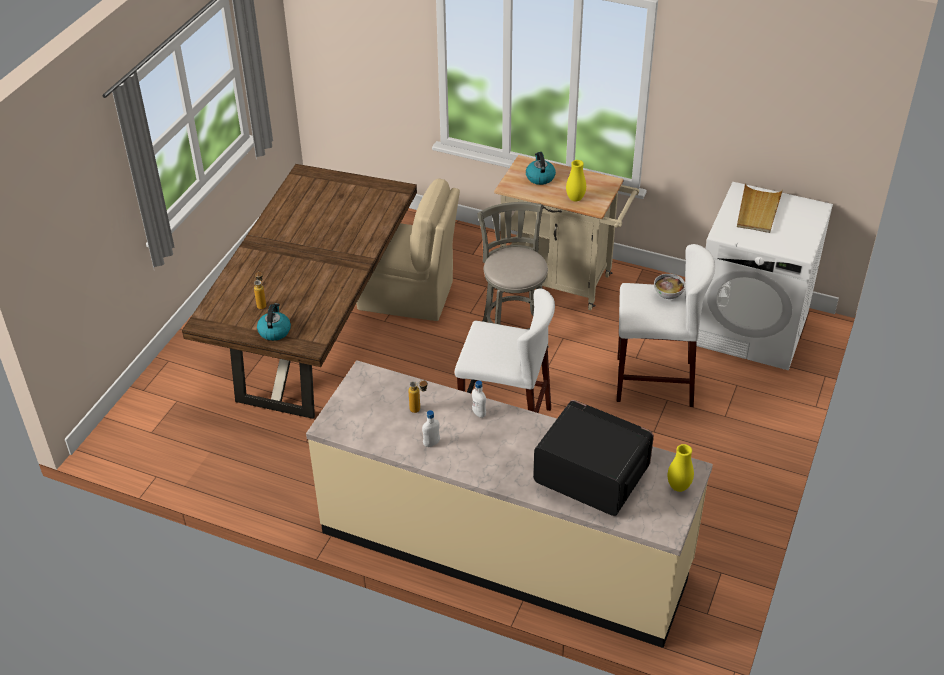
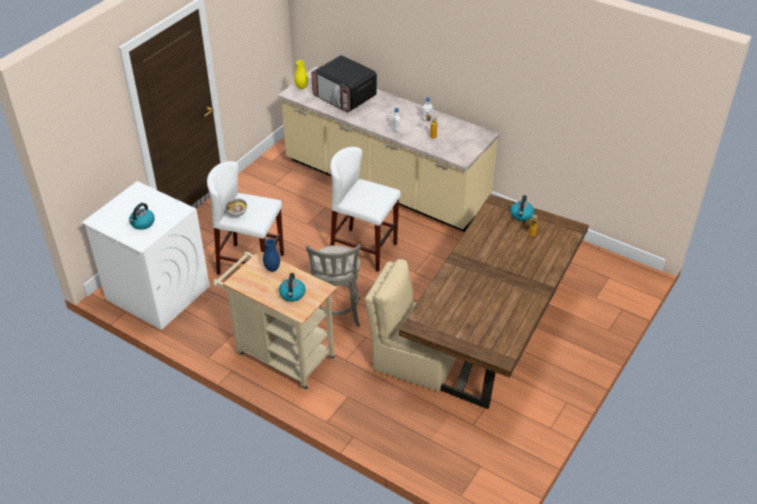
camera: 170 degrees left, 0 degrees up
yellow vase [566,160,586,202] -> blue vase [263,239,280,272]
beige tray [737,183,783,233] -> kettle [129,203,155,230]

